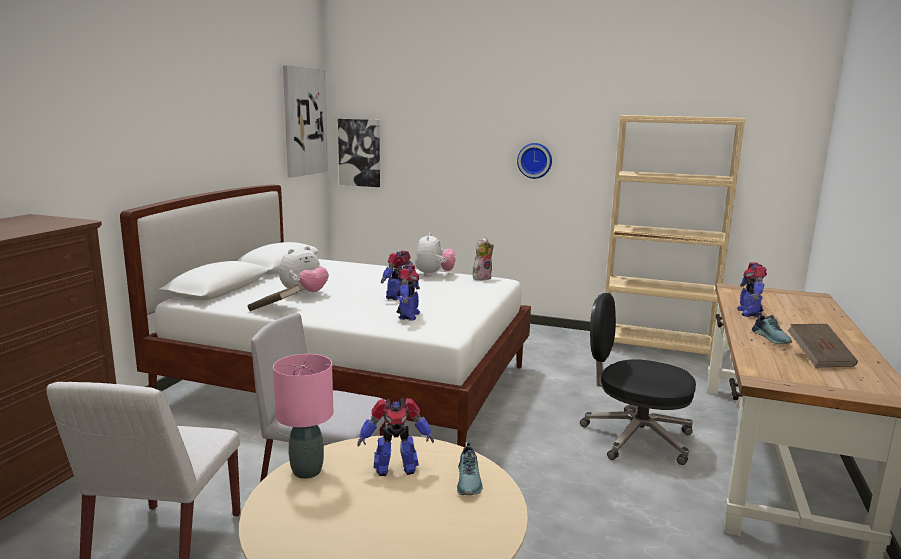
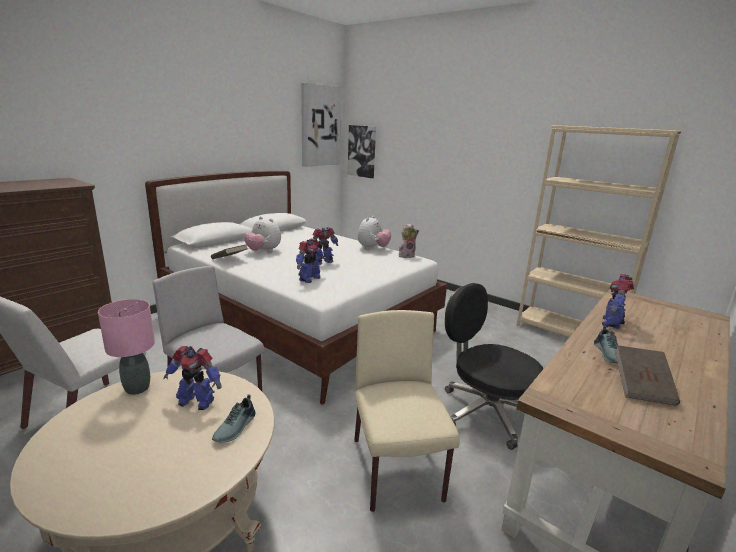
camera: 20 degrees right, 5 degrees up
plush toy [279,246,329,295] -> plush toy turned 60 degrees clockwise [244,216,281,252]
wall clock [517,143,552,179] -> none
none -> beige chair [354,310,460,512]

